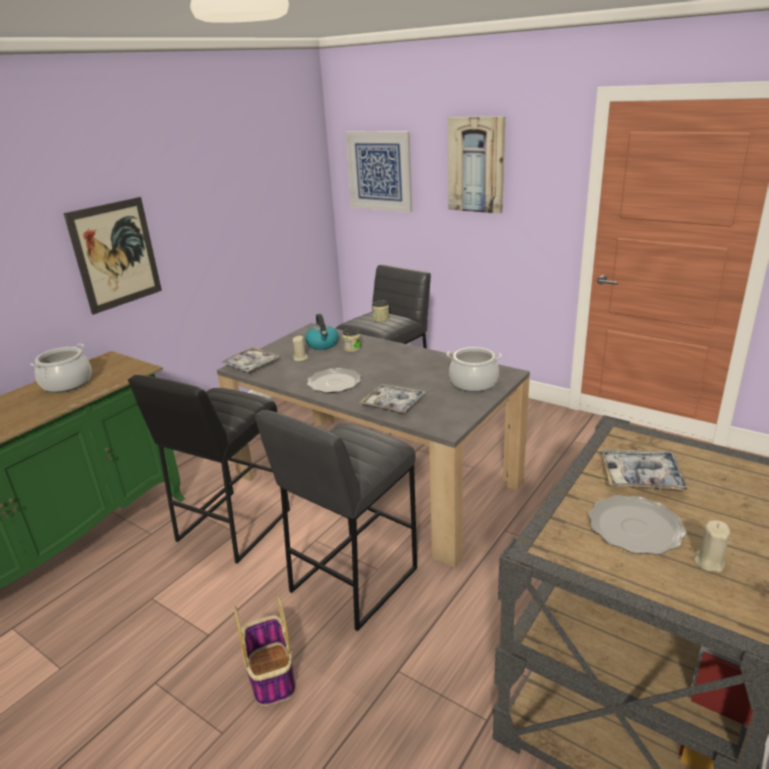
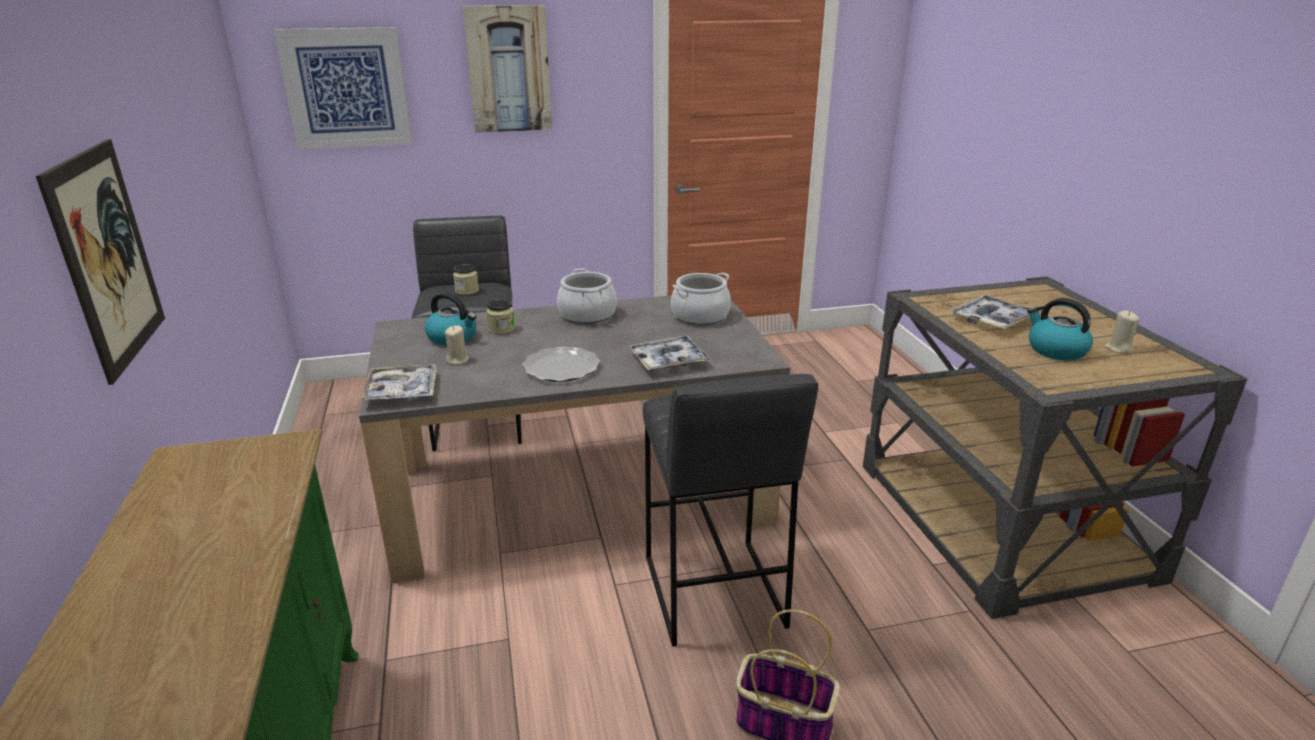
camera: 50 degrees left, 0 degrees up
cooking pot [30,344,92,393] -> cooking pot moved to [557,268,617,324]
black stool [128,375,290,564] -> none
plate [588,495,687,555] -> kettle [1027,298,1093,360]

